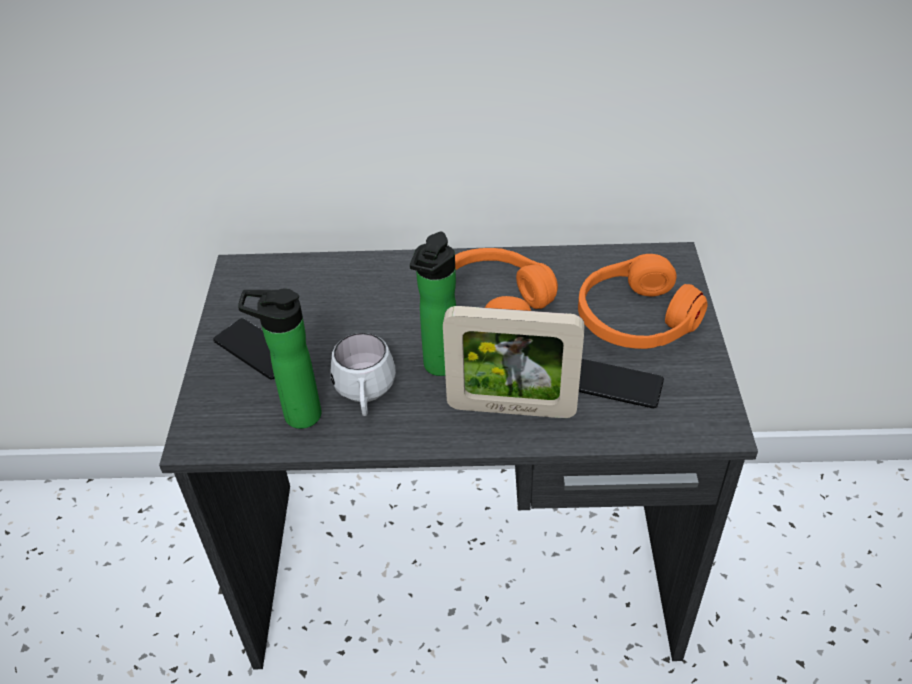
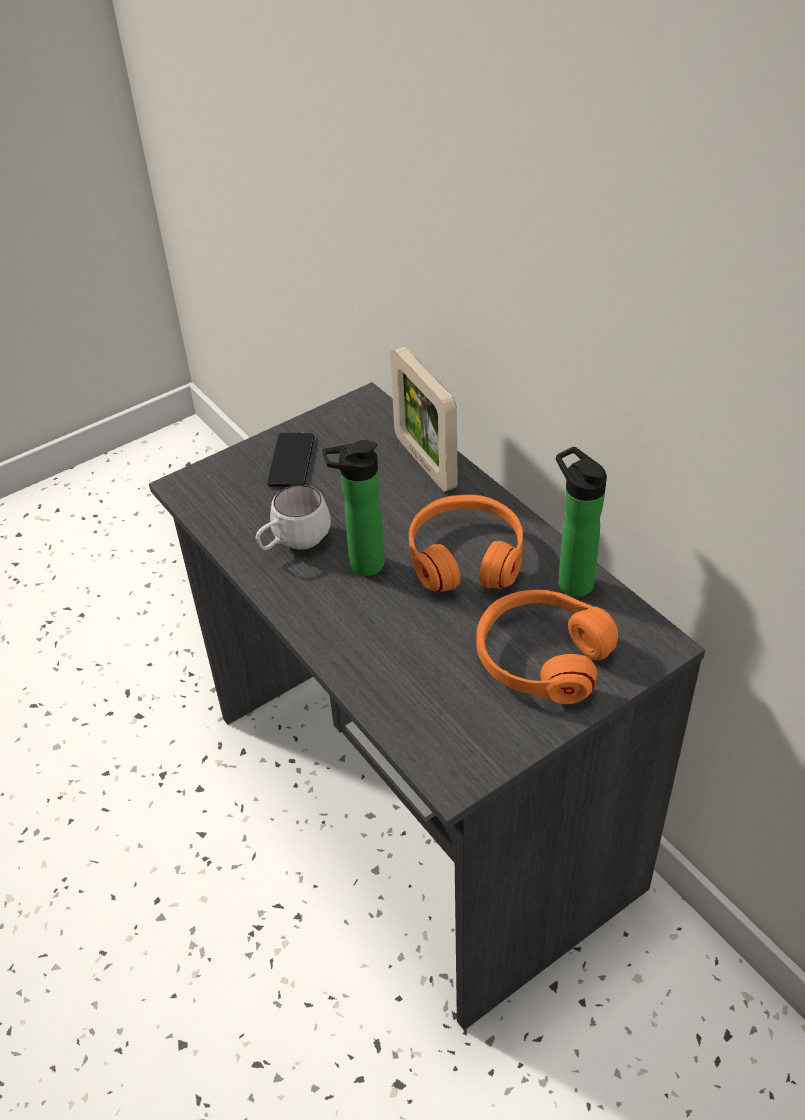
camera: 55 degrees right, 0 degrees up
bottle [238,288,322,429] -> bottle moved to [556,447,607,597]
picture frame [443,306,585,418] -> picture frame moved to [390,346,457,492]
phone [579,359,664,408] -> none

